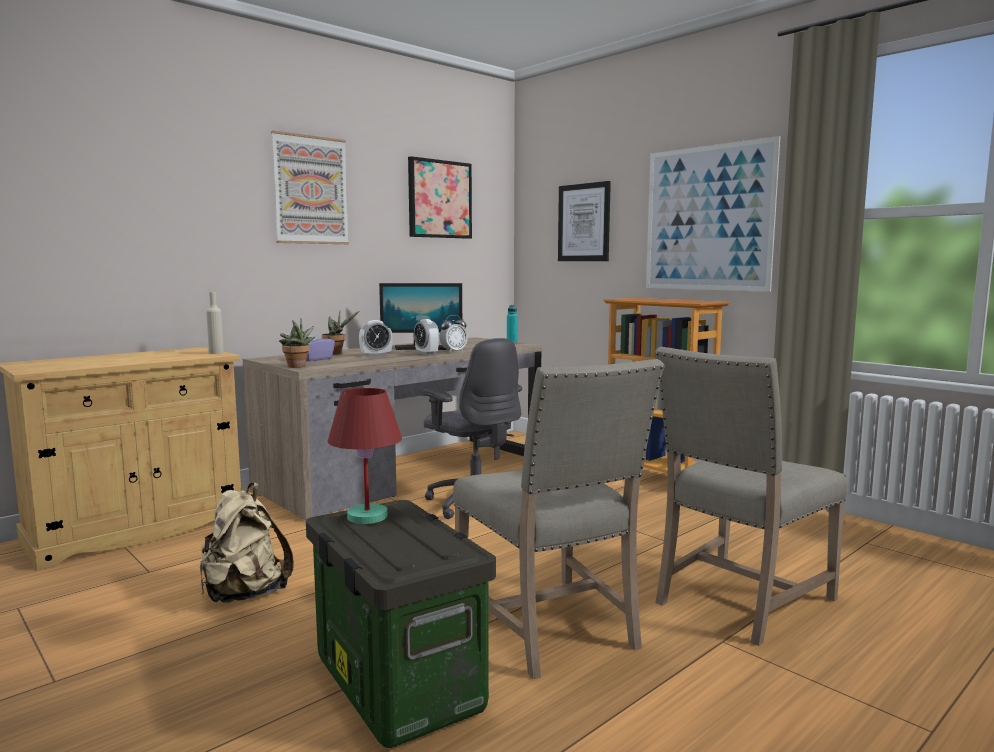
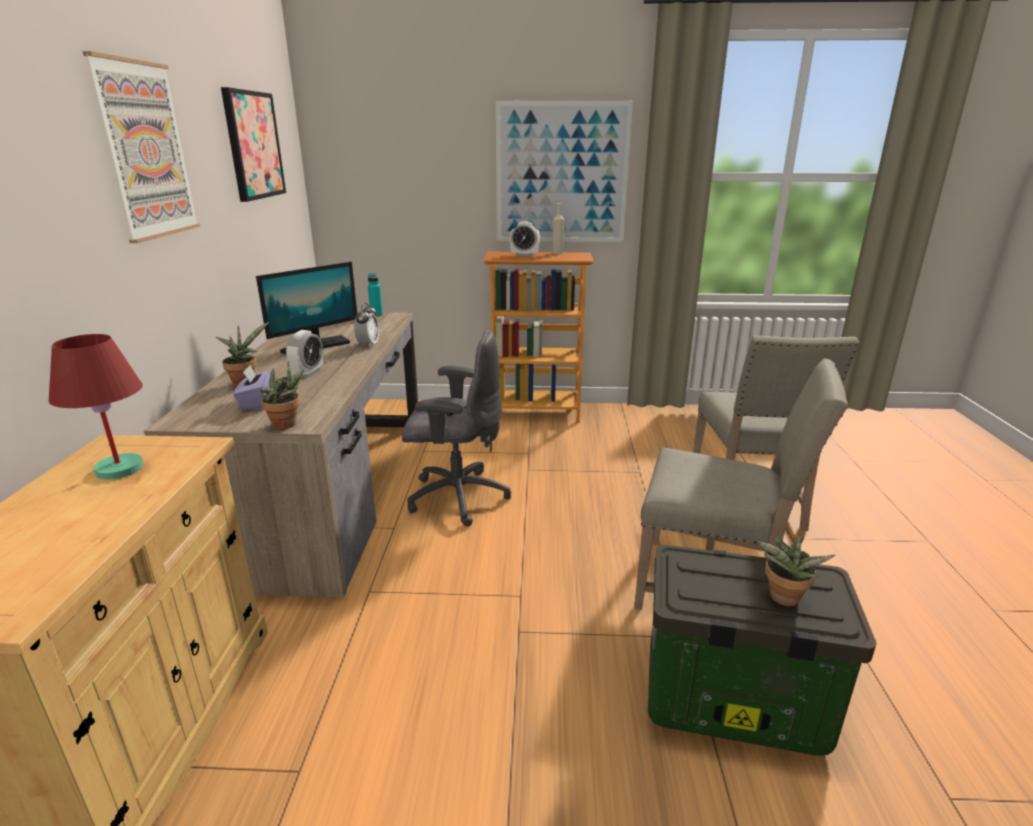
camera: 45 degrees left, 15 degrees up
beige backpack [200,483,294,603] -> none
beige bottle [206,292,224,354] -> beige bottle moved to [552,203,564,254]
red table lamp [328,388,402,524] -> red table lamp moved to [49,334,143,480]
alarm clock [414,319,439,355] -> alarm clock moved to [510,222,540,256]
picture [558,181,611,261] -> none
none -> potted plant [758,535,835,606]

